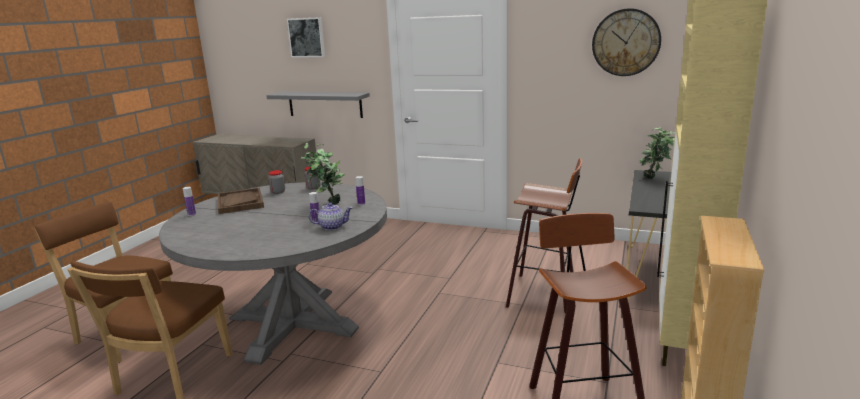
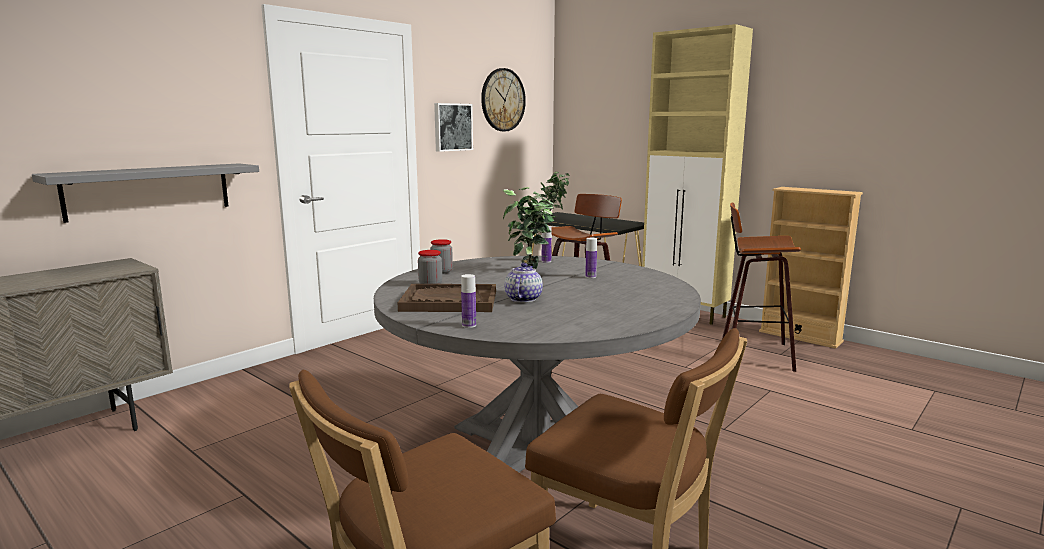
camera: 70 degrees left, 5 degrees down
picture [287,17,325,57] -> picture moved to [434,103,473,152]
teapot [309,203,353,230] -> teapot moved to [505,263,543,303]

